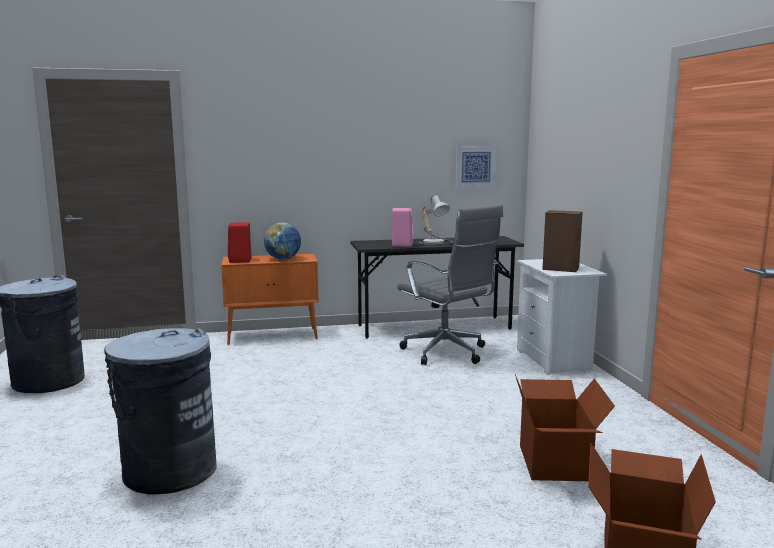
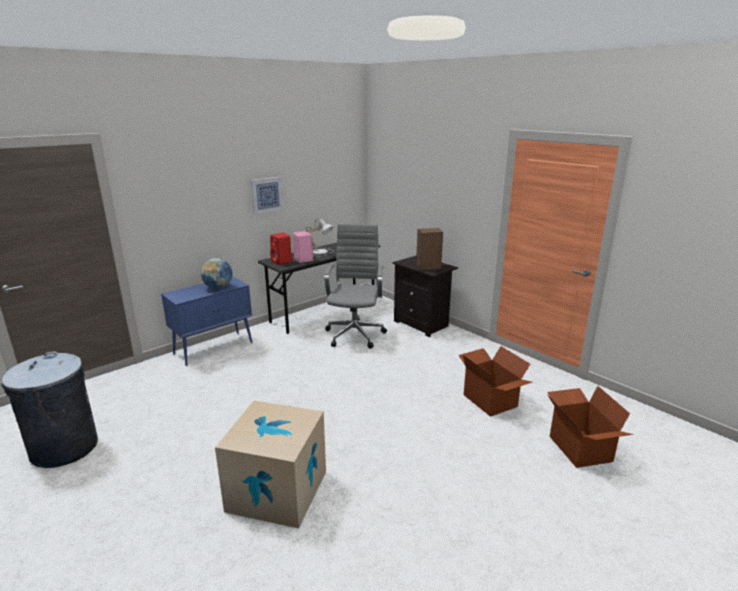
camera: 30 degrees left, 10 degrees up
grey trash can [104,328,217,494] -> cardboard box [215,401,326,528]
orange cabinet [221,254,318,345] -> blue cabinet [161,276,253,366]
red speaker [228,222,252,263] -> red speaker moved to [270,233,292,265]
grey office chair [397,205,503,365] -> grey office chair turned 105 degrees counterclockwise [324,224,387,349]
picture [456,146,496,188] -> picture moved to [250,177,284,215]
white nightstand [517,259,607,375] -> black nightstand [392,255,458,337]

